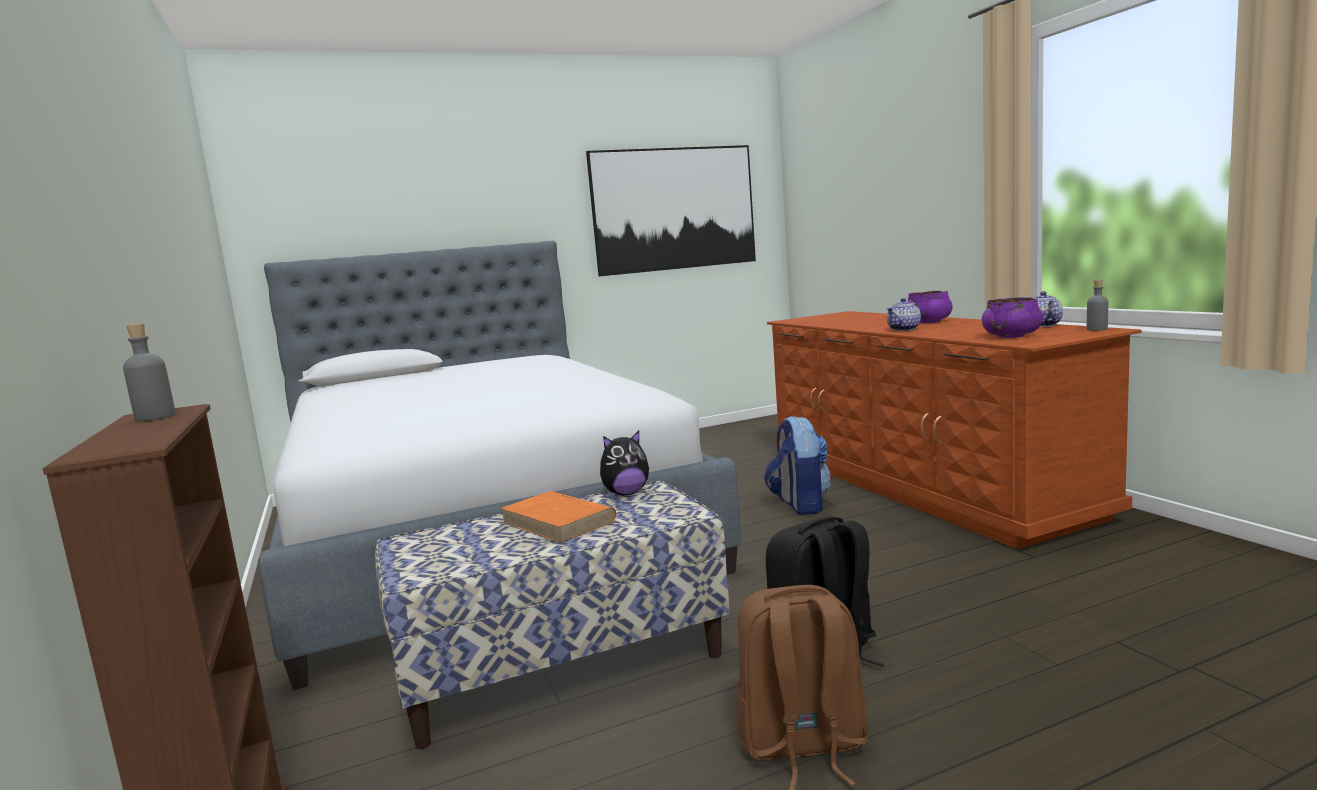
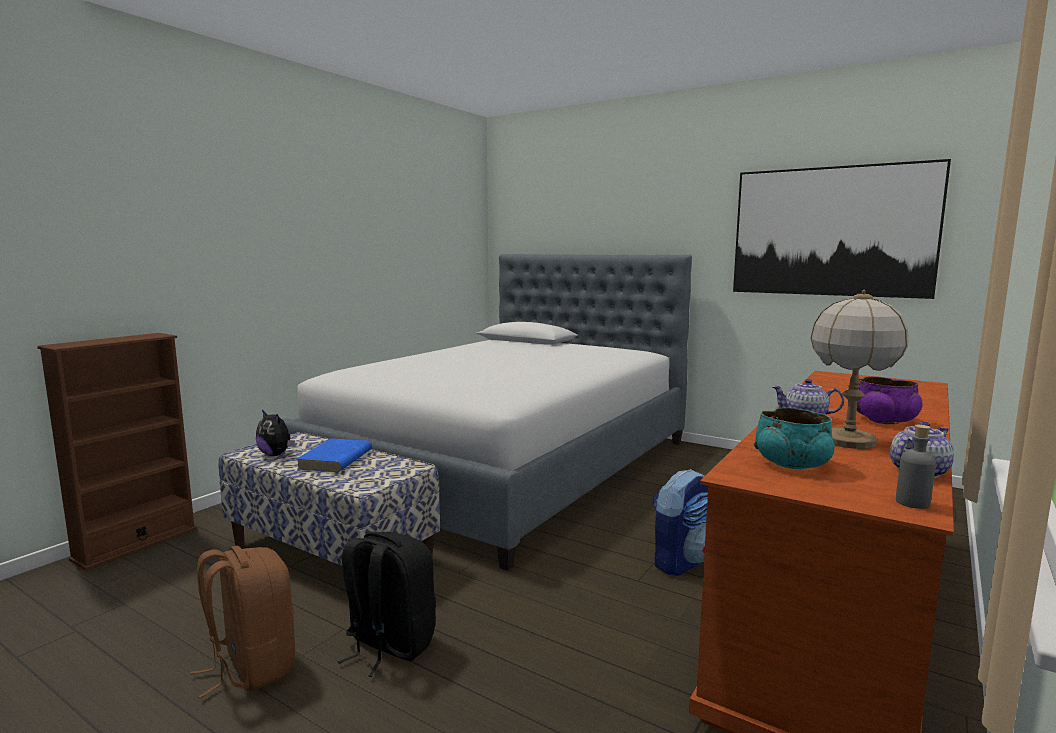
camera: 55 degrees right, 0 degrees up
grey bottle [123,323,176,421] -> none
orange book [500,491,616,543] -> blue book [297,438,372,472]
plush toy [600,431,649,495] -> plush toy moved to [256,410,295,456]
purple bowl [982,297,1043,338] -> turquoise bowl [754,407,835,469]
none -> table lamp [811,290,909,449]

